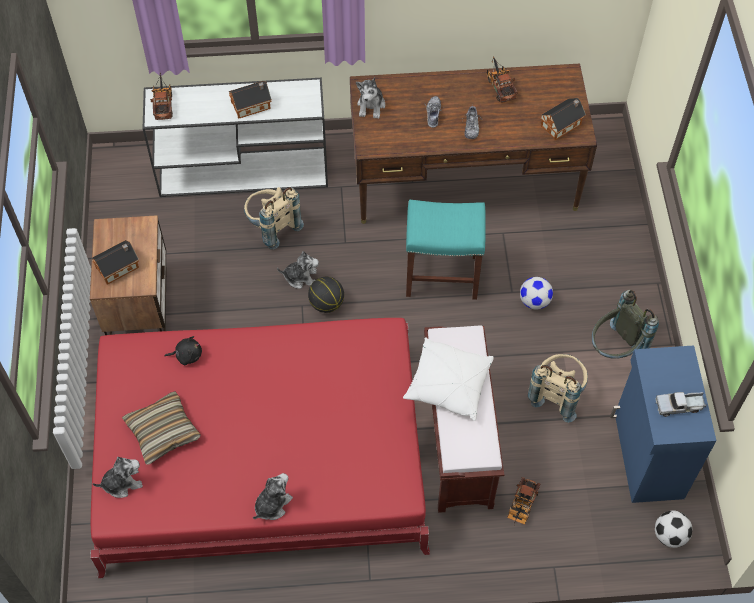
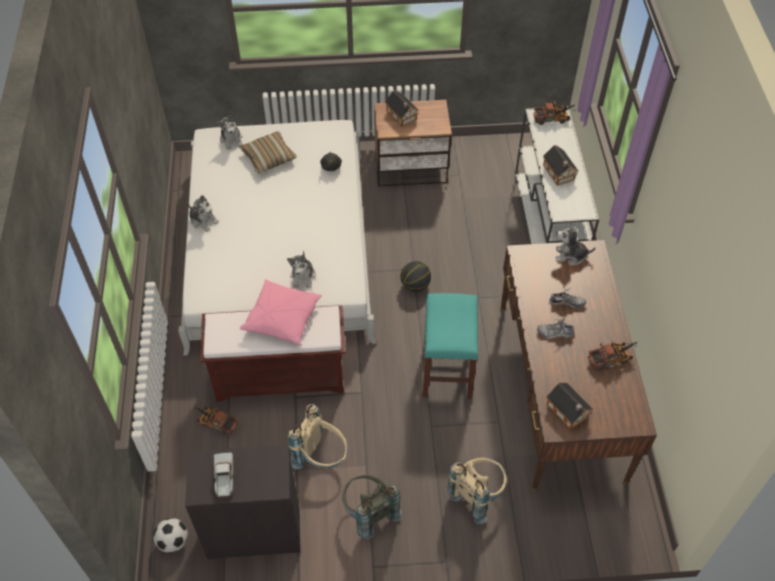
camera: 90 degrees right, 5 degrees down
red bed [90,318,430,578] -> white bed [179,120,376,356]
beige backpack [244,187,304,250] -> beige backpack moved to [448,458,507,524]
plush toy [277,251,319,289] -> plush toy moved to [287,250,316,288]
white pillow [403,337,494,421] -> pink pillow [240,279,322,345]
football [520,277,553,310] -> none
blue cabinet [610,345,716,503] -> black cabinet [185,445,300,559]

